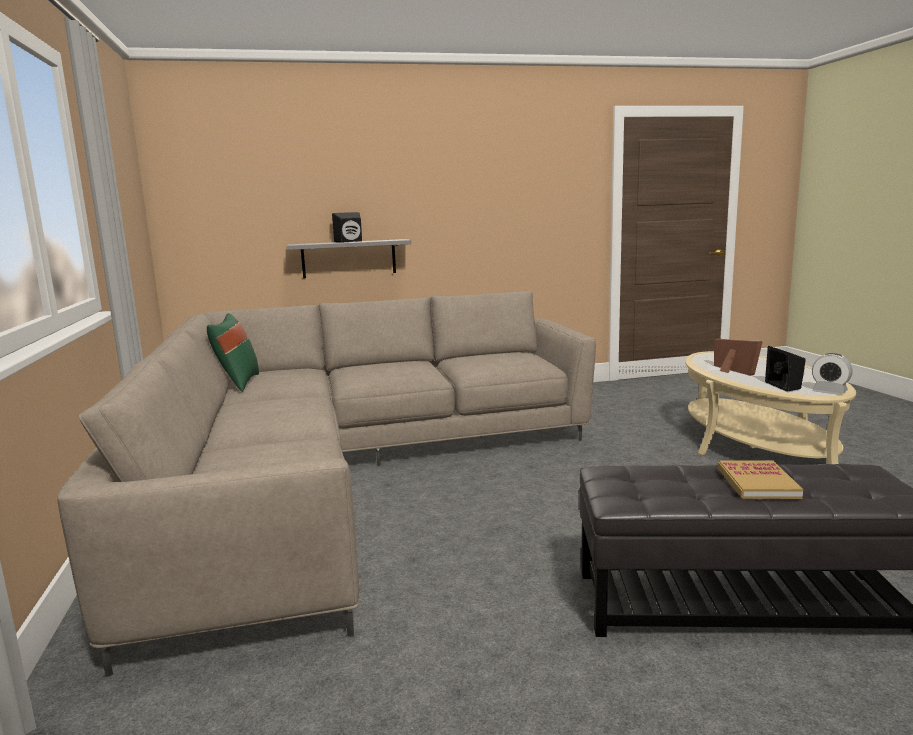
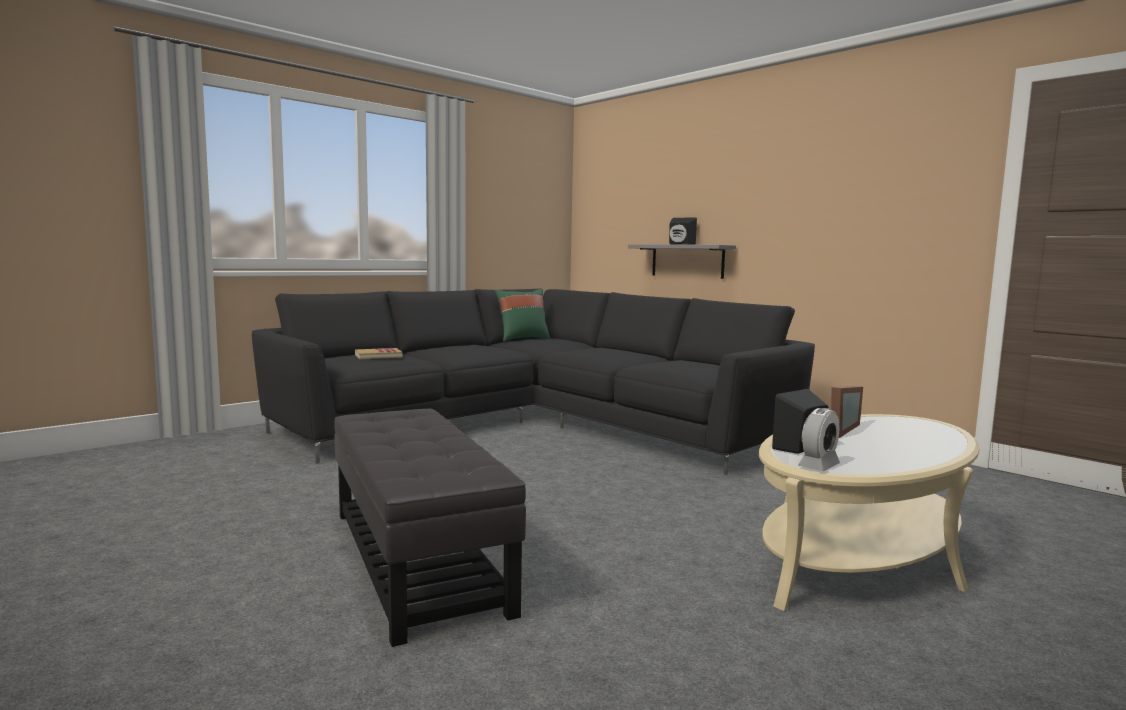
camera: 60 degrees right, 5 degrees down
beige sofa [57,291,596,677] -> black sofa [252,288,815,475]
book [718,460,803,499] -> book moved to [355,348,403,359]
alarm clock [812,353,853,393] -> alarm clock turned 150 degrees counterclockwise [798,408,840,471]

